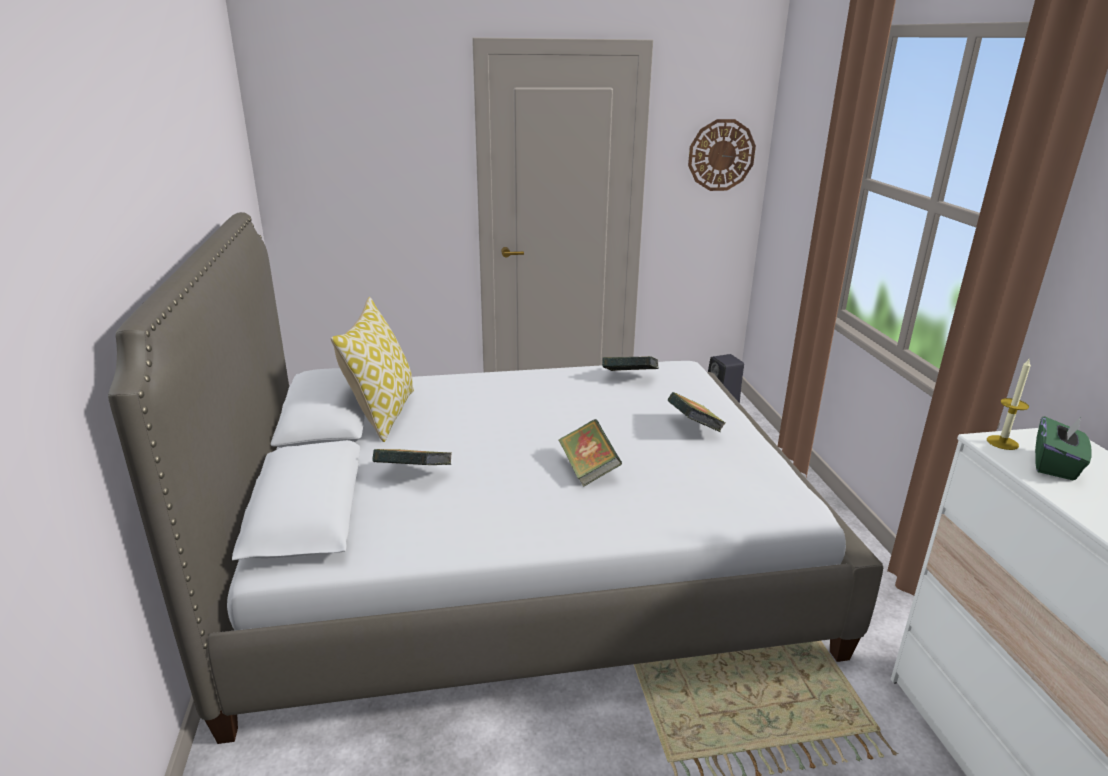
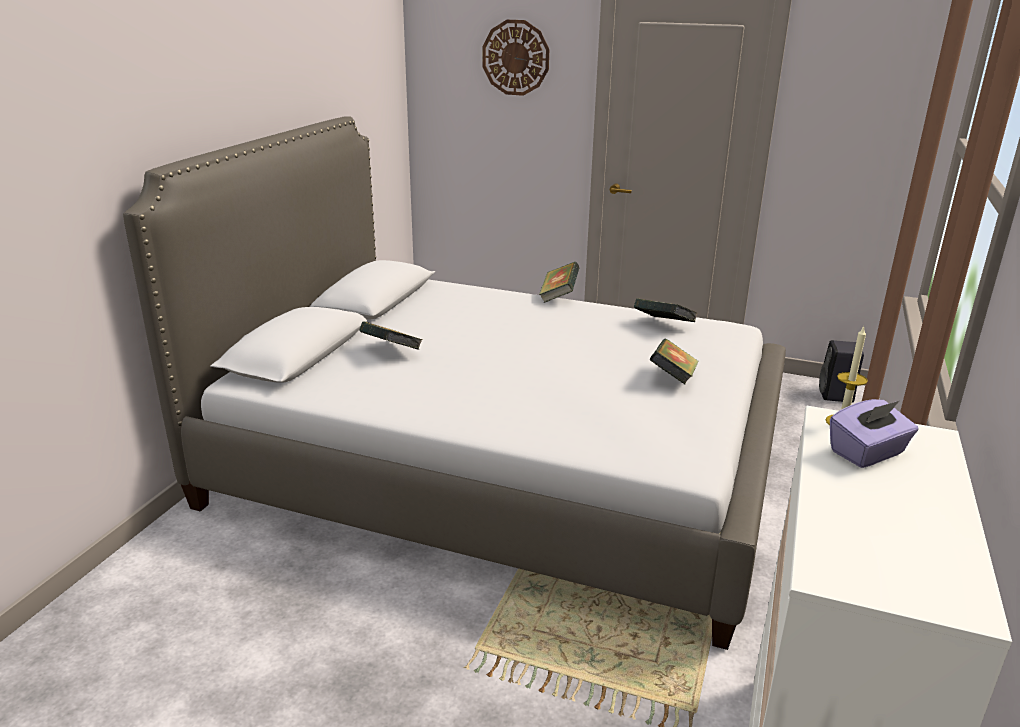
camera: 30 degrees right, 0 degrees up
pillow [331,297,414,442] -> none
book [559,419,622,487] -> book moved to [539,262,579,303]
wall clock [688,119,756,191] -> wall clock moved to [482,20,549,96]
green tissue box [1035,416,1092,480] -> purple tissue box [830,399,918,468]

